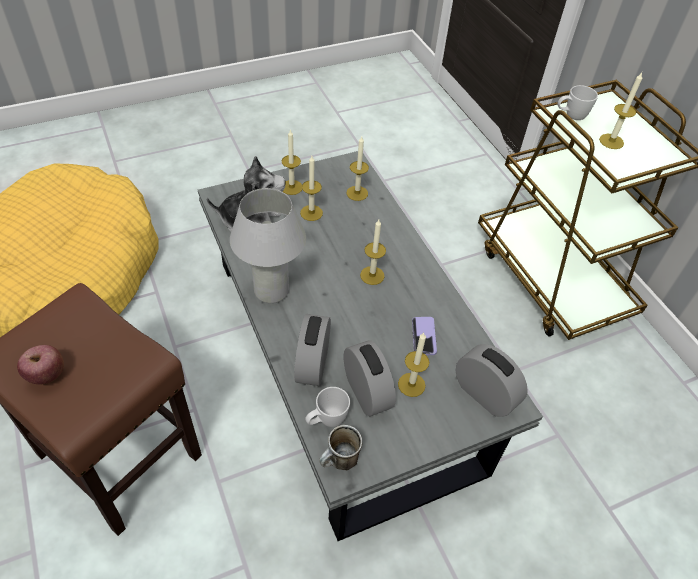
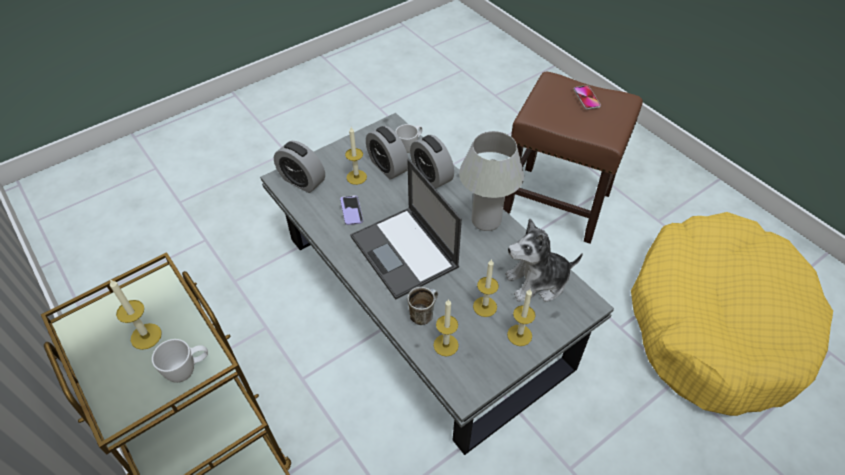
camera: 170 degrees right, 0 degrees up
apple [17,345,64,385] -> phone [573,85,601,110]
alarm clock [294,314,331,386] -> alarm clock turned 150 degrees clockwise [410,135,454,189]
mug [319,425,362,470] -> mug moved to [407,287,438,325]
candle [360,220,386,285] -> laptop [350,159,462,300]

